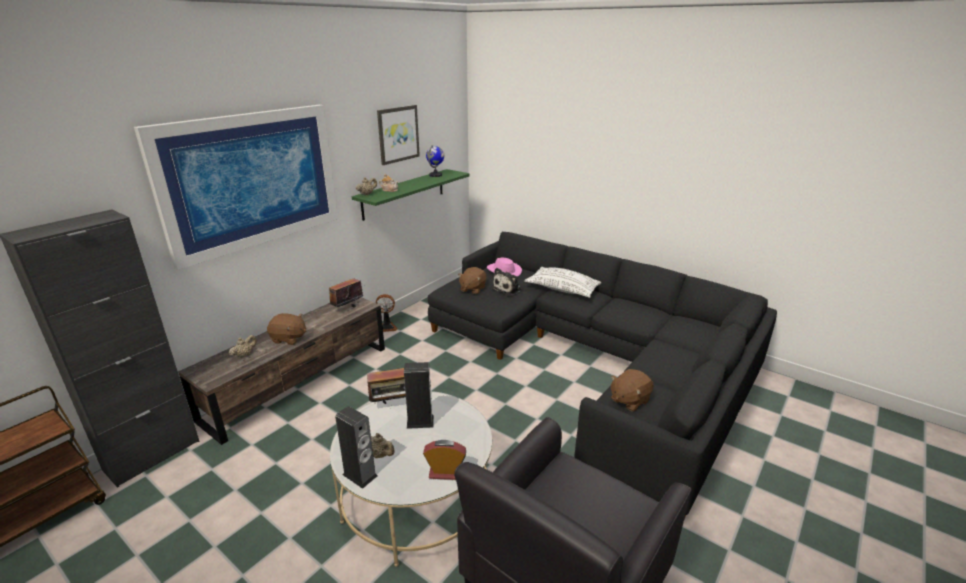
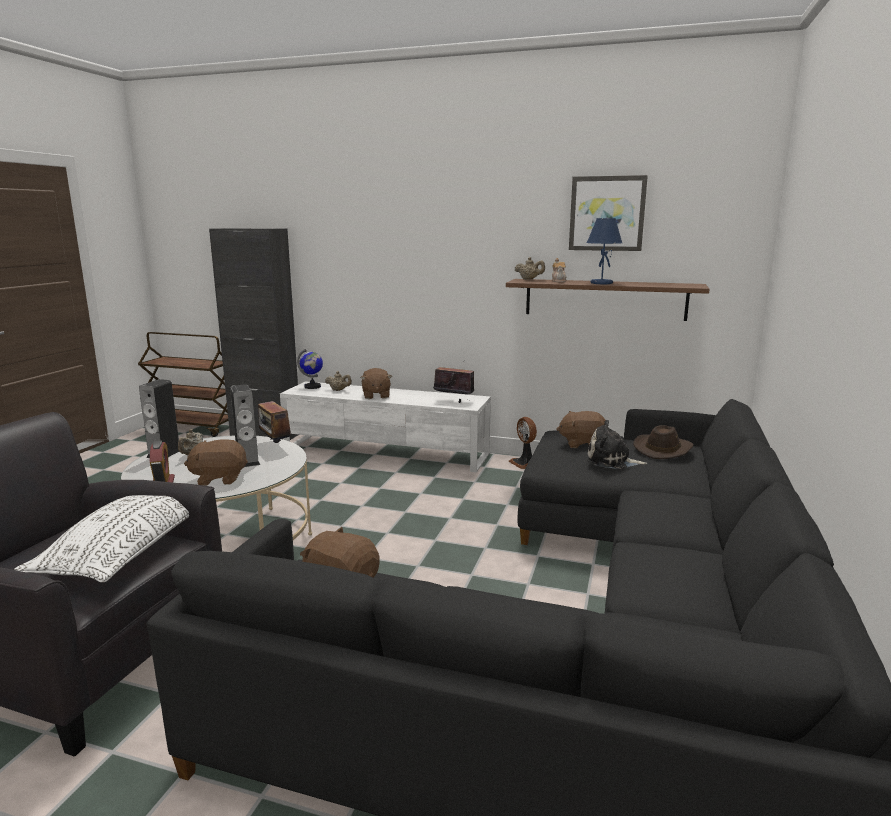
camera: 70 degrees right, 10 degrees down
picture [134,105,338,270] -> none
brown tv stand [178,297,385,445] -> white tv stand [280,381,491,473]
green shelf [352,169,470,221] -> brown shelf [506,279,710,321]
globe [426,145,444,177] -> globe moved to [297,349,323,389]
pink hat [487,258,522,277] -> brown hat [633,425,694,459]
white pillow [524,267,602,298] -> white pillow moved to [14,495,189,583]
none -> brown plush toy [184,439,248,486]
none -> blue table lamp [587,218,622,284]

